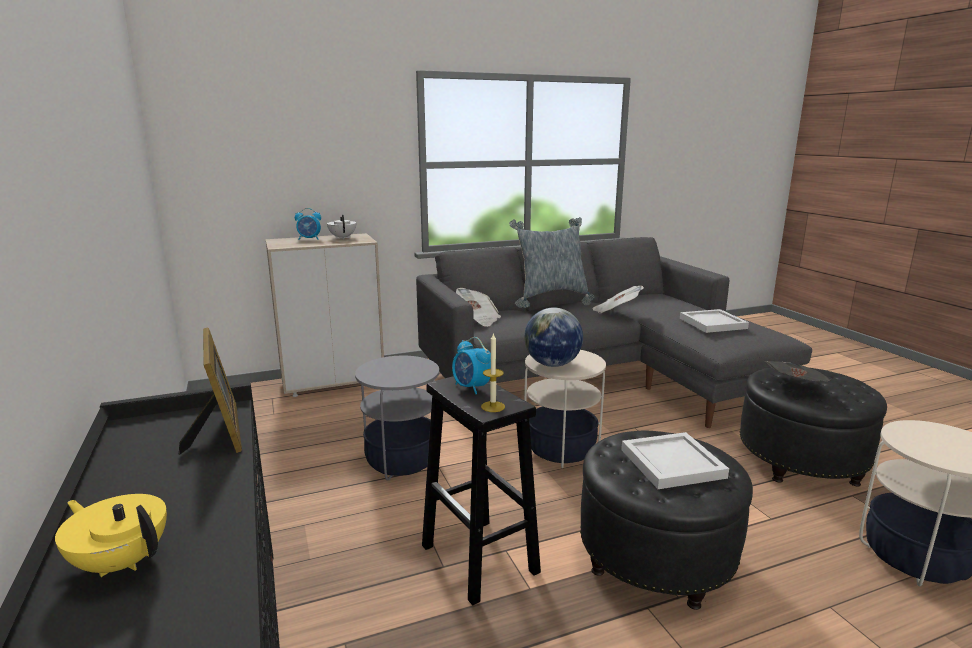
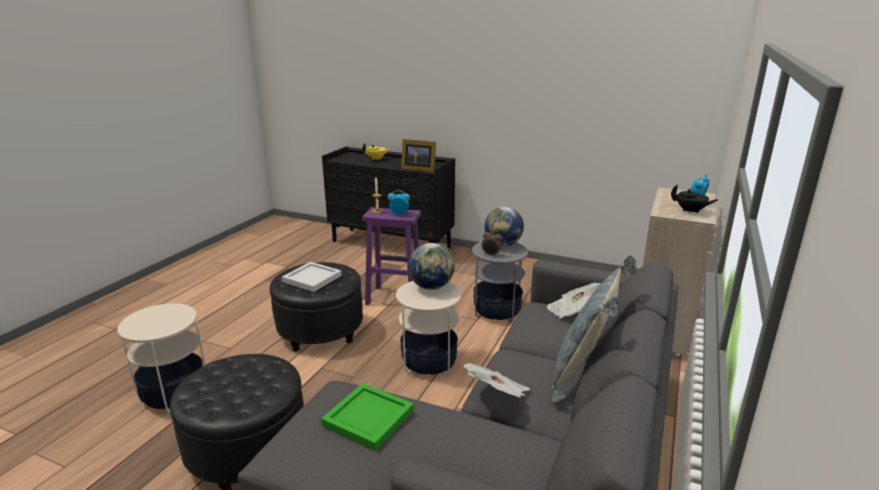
camera: 135 degrees right, 5 degrees up
white teapot [327,215,356,239] -> black teapot [671,184,718,214]
black stool [422,376,541,606] -> purple stool [362,207,421,305]
white tray [680,309,749,333] -> green tray [321,383,414,451]
newspaper [764,361,831,382] -> none
none -> alarm clock [482,229,502,257]
none -> globe [484,207,524,246]

